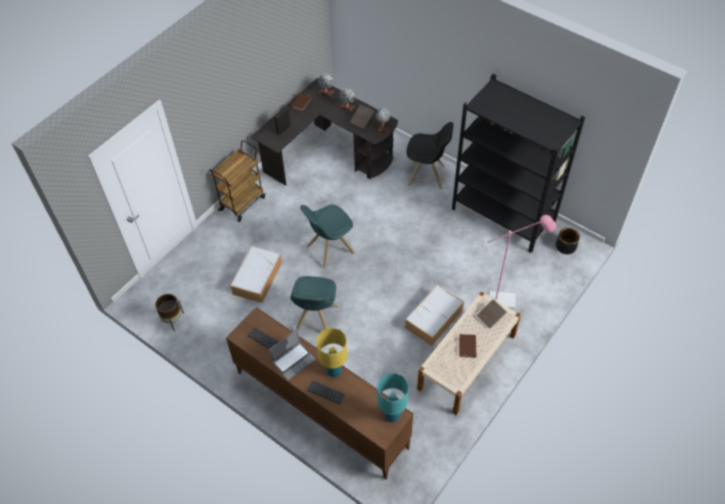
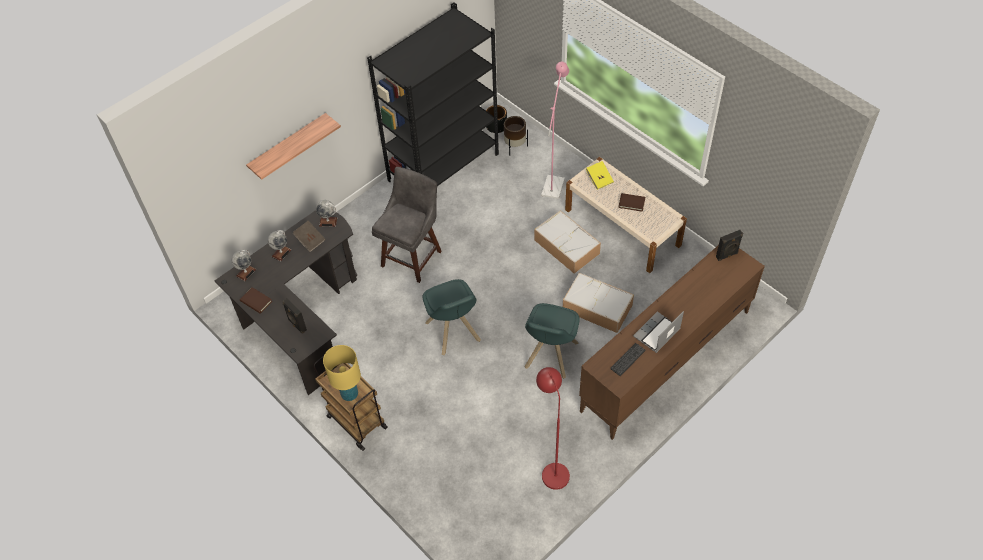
camera: 80 degrees left, 0 degrees up
brown planter [155,294,184,331] -> brown planter moved to [504,116,528,156]
storage box [230,246,282,303] -> storage box moved to [563,273,634,333]
laptop [269,329,316,380] -> laptop turned 105 degrees counterclockwise [633,311,684,353]
turquoise chair [290,276,338,332] -> turquoise chair turned 90 degrees clockwise [524,303,580,379]
keyboard [307,381,345,404] -> none
yellow table lamp [316,328,347,377] -> yellow table lamp moved to [323,345,361,401]
turquoise table lamp [377,373,409,422] -> black speaker [716,230,743,261]
black chair [406,122,453,189] -> none
brown book [477,299,507,328] -> yellow book [586,161,614,190]
none -> shelf [246,113,341,180]
none -> grey stool [372,167,442,283]
none -> red floor lamp [536,367,570,490]

